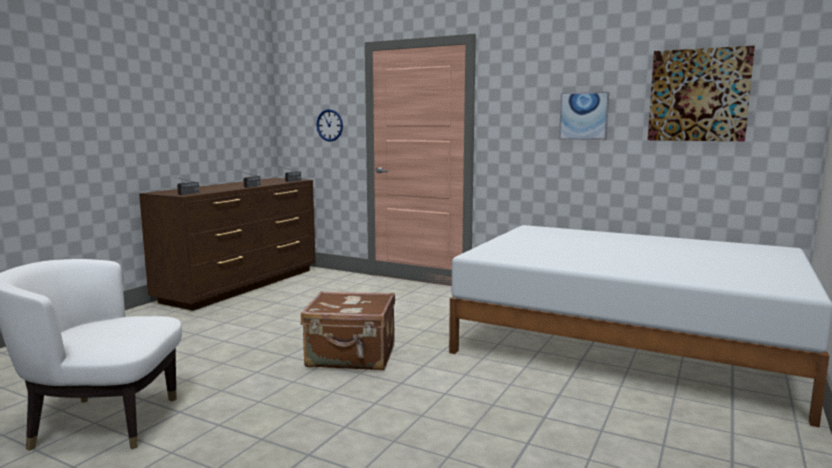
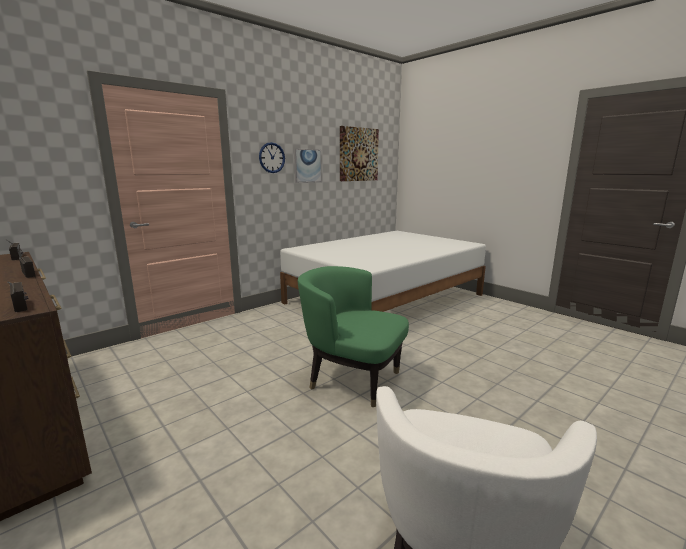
camera: 70 degrees left, 5 degrees up
brown suitcase [301,291,395,370] -> green armchair [298,266,409,407]
wall clock [316,109,343,142] -> wall clock moved to [259,142,285,173]

